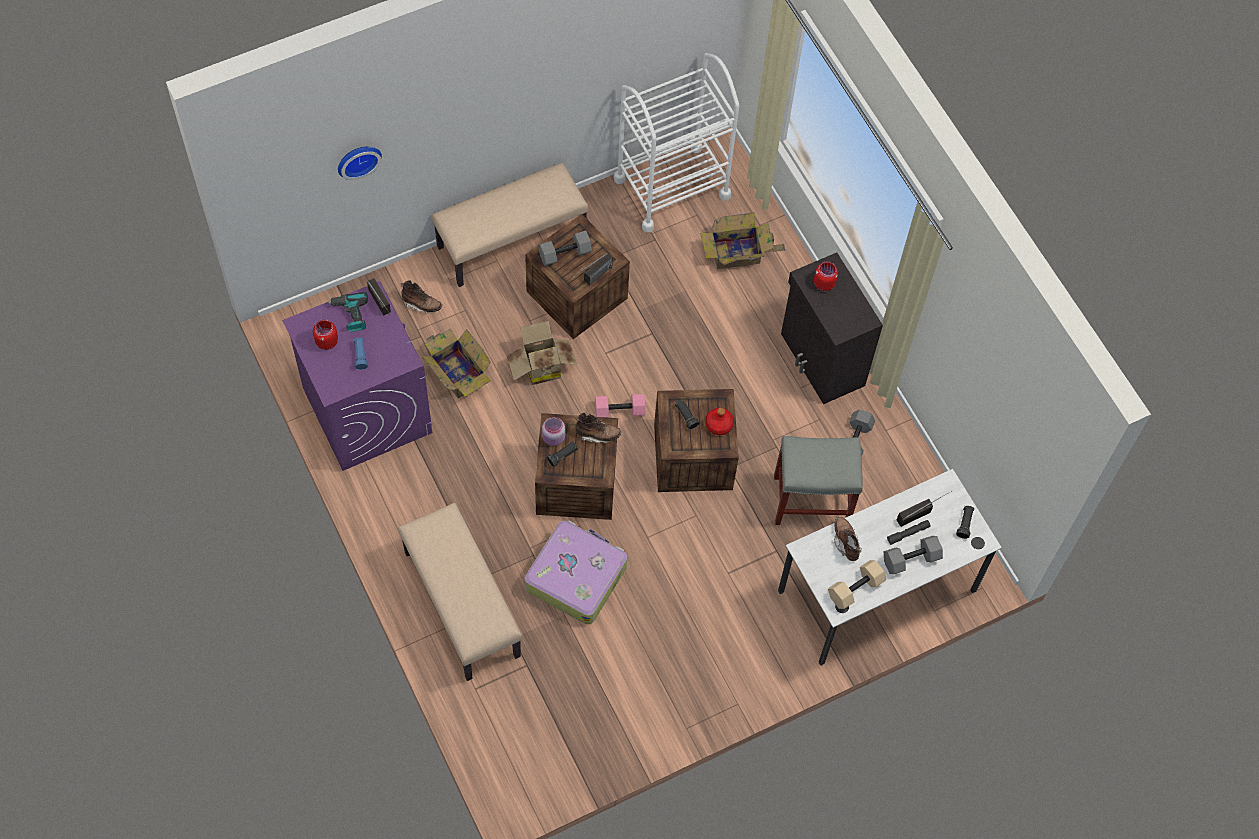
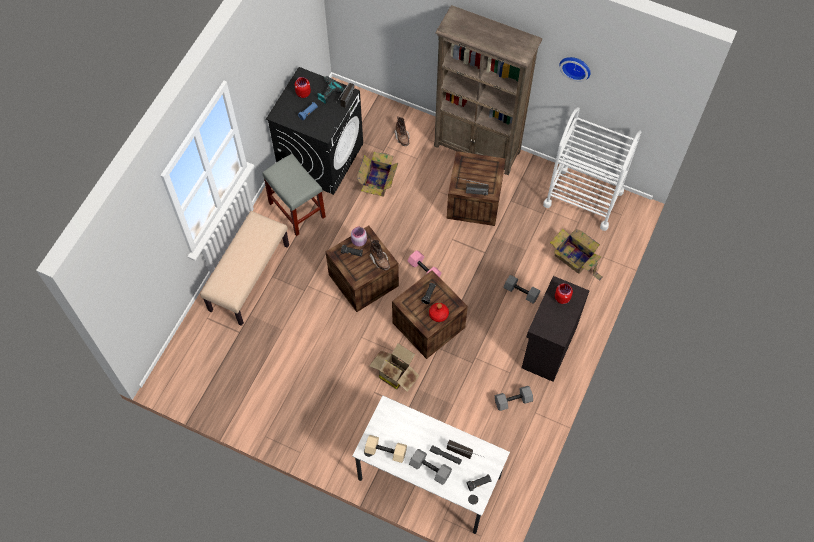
camera: 55 degrees right, 0 degrees up
purple washing machine [282,281,432,471] -> black washing machine [266,67,363,195]
wall clock [338,147,382,180] -> wall clock moved to [559,57,590,82]
beige bench [432,163,589,287] -> brown bookcase [434,5,542,175]
cardboard box [507,321,577,385] -> cardboard box moved to [369,343,419,392]
suitcase [525,520,627,624] -> none
grey dumbbell [538,230,592,266] -> grey dumbbell moved to [503,275,540,304]
grey stool [774,436,862,525] -> grey stool moved to [262,154,326,236]
brown boot [834,517,862,561] -> none

